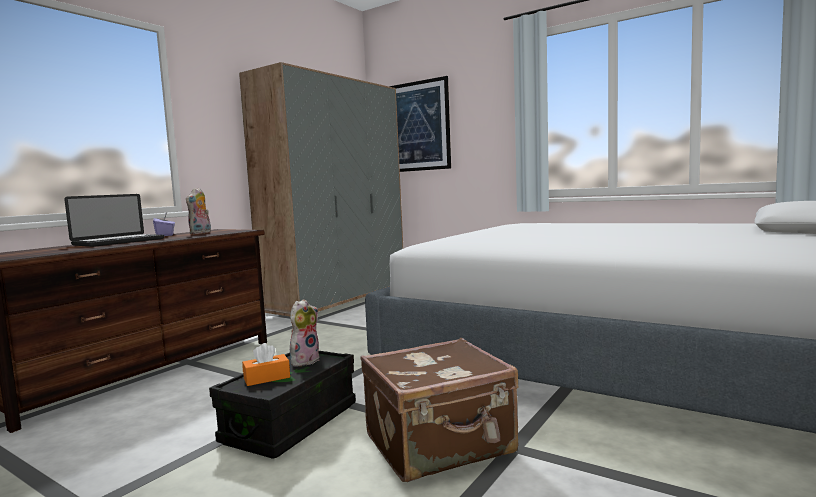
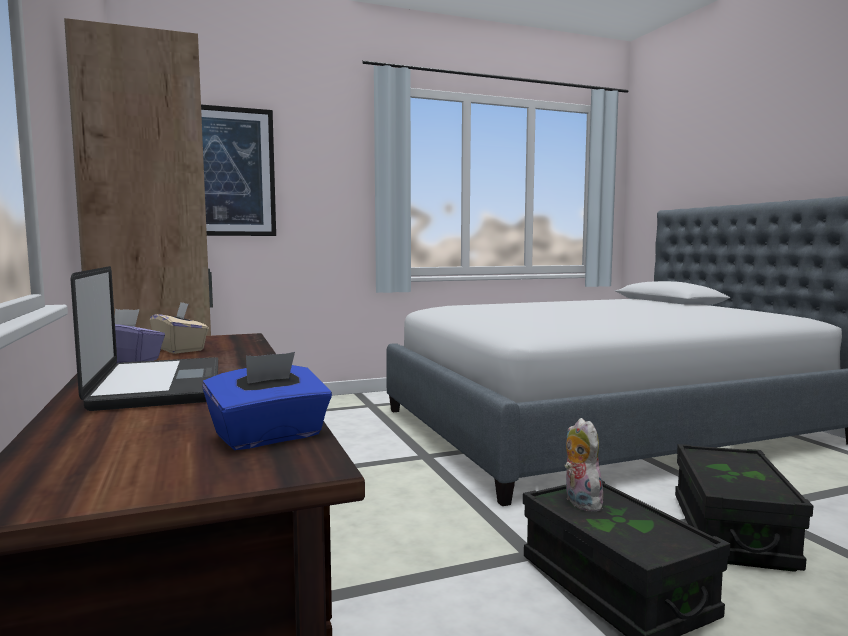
camera: 55 degrees left, 0 degrees up
plush toy [186,188,211,234] -> beige tissue box [150,302,209,354]
orange tissue box [242,343,290,386] -> none
brown suitcase [361,338,519,482] -> black storage box [675,444,813,572]
none -> blue tissue box [202,352,332,450]

